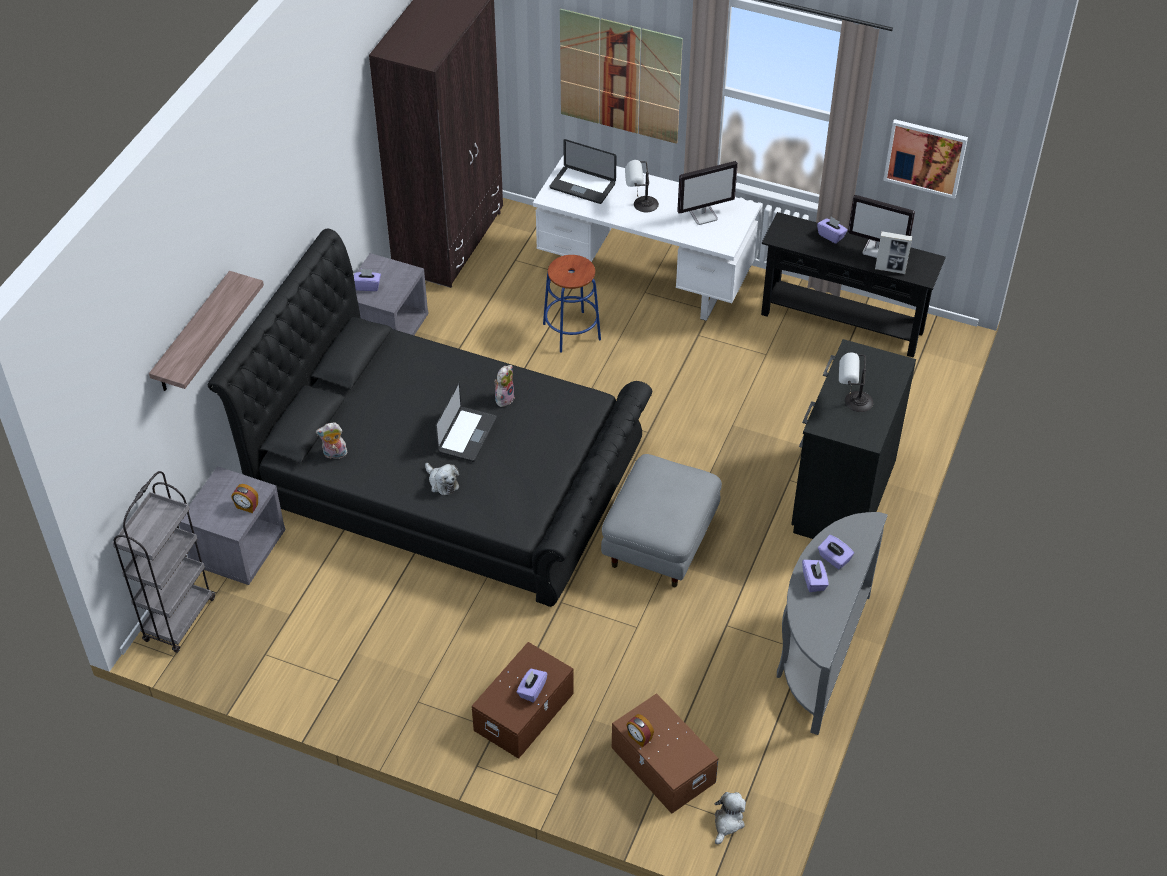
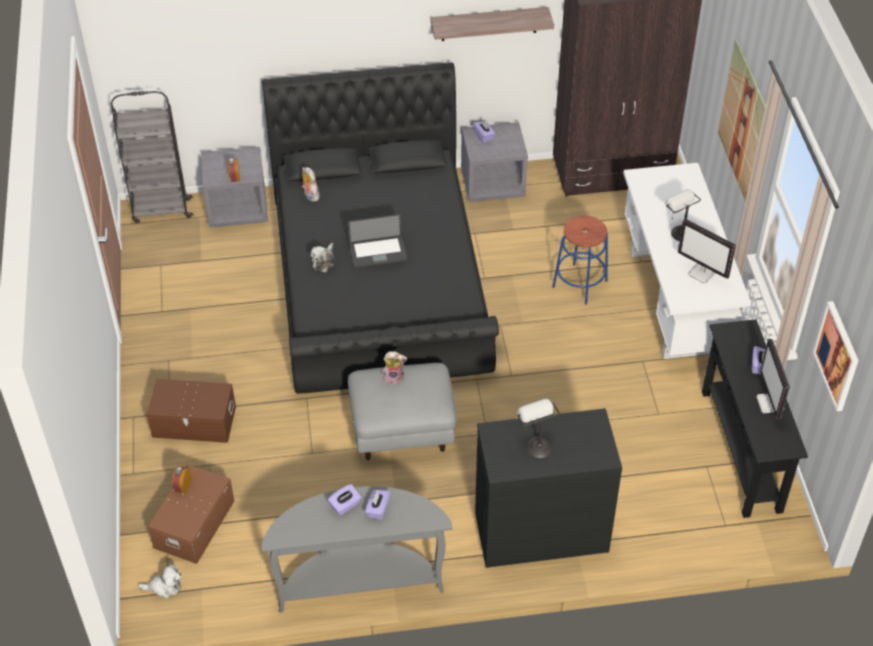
camera: 60 degrees right, 0 degrees up
shelf [149,271,264,391] -> shelf moved to [430,7,554,41]
plush toy [494,365,515,407] -> plush toy moved to [382,351,407,385]
purple tissue box [517,669,547,703] -> none
laptop [550,139,617,204] -> none
picture frame [875,231,912,274] -> none

